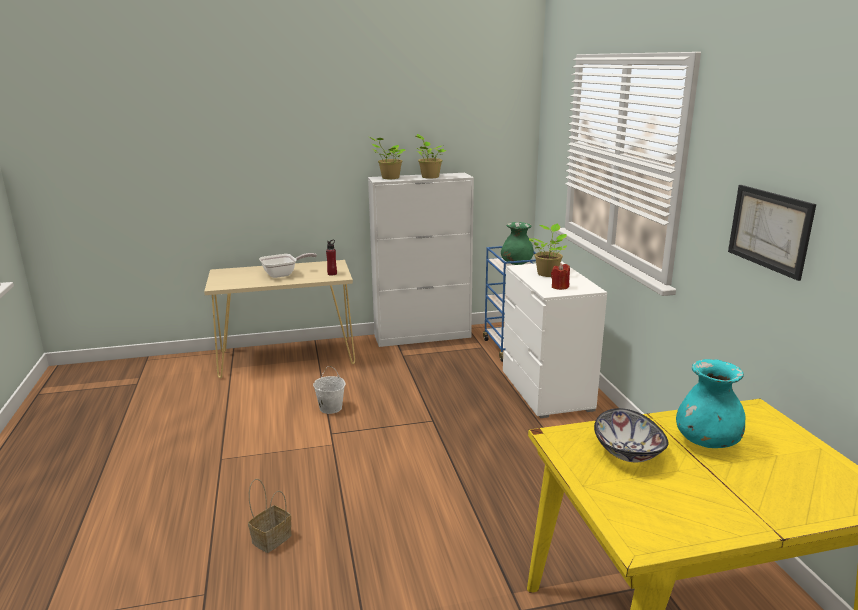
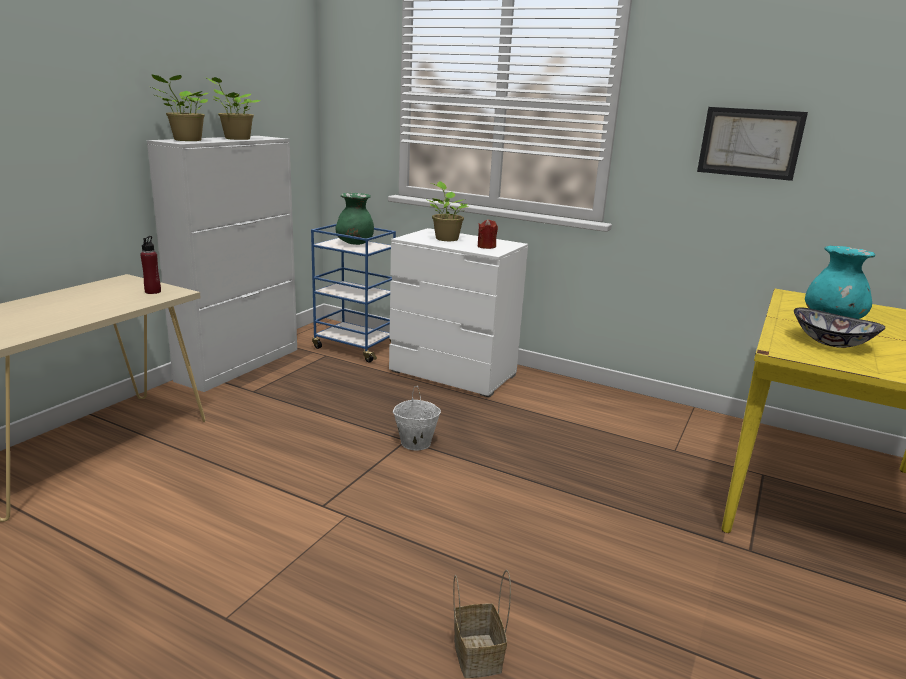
camera: 50 degrees left, 0 degrees up
frying pan [259,253,317,278] -> none
white bucket [313,366,345,414] -> white bucket moved to [393,386,441,450]

